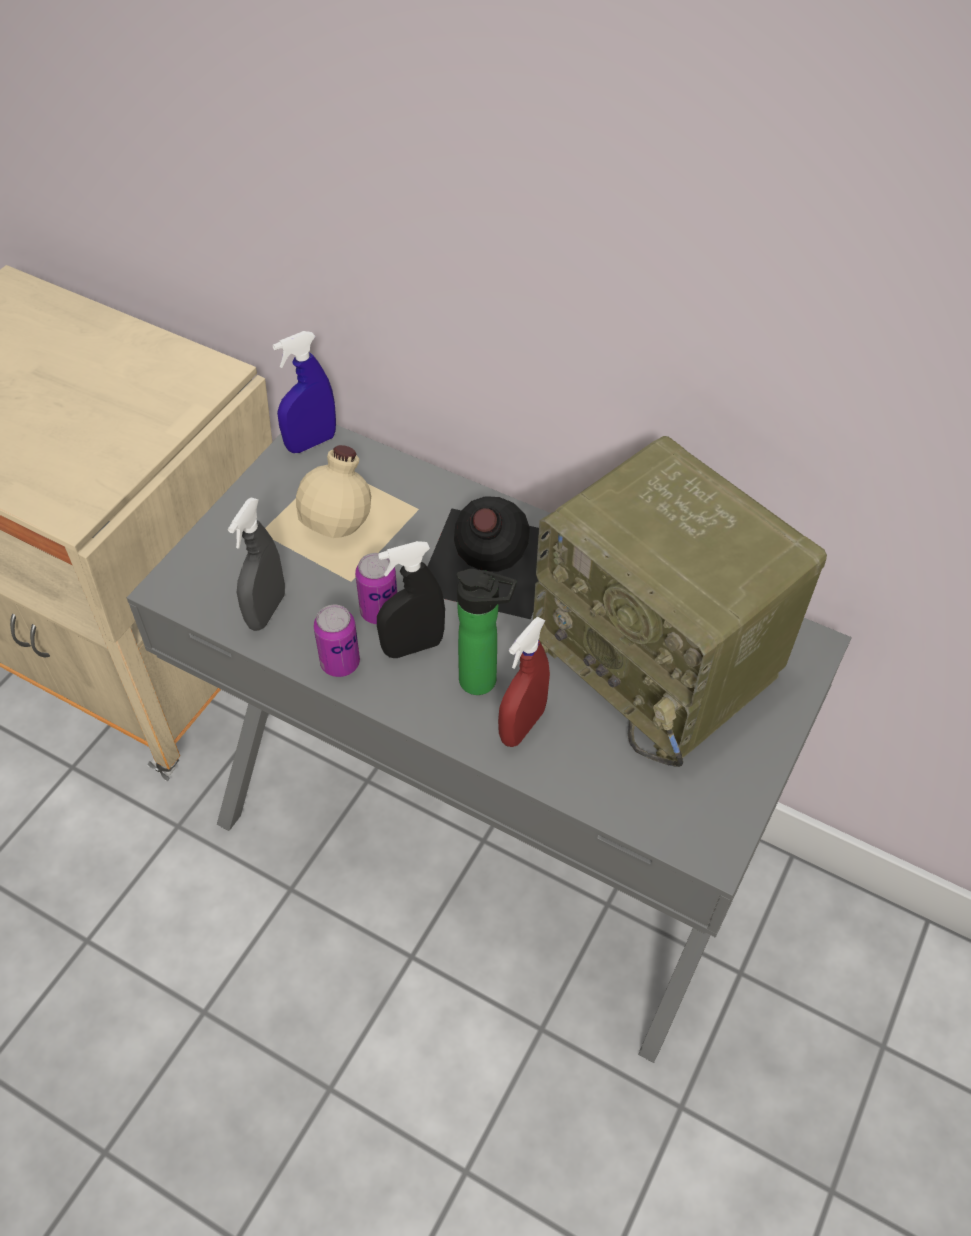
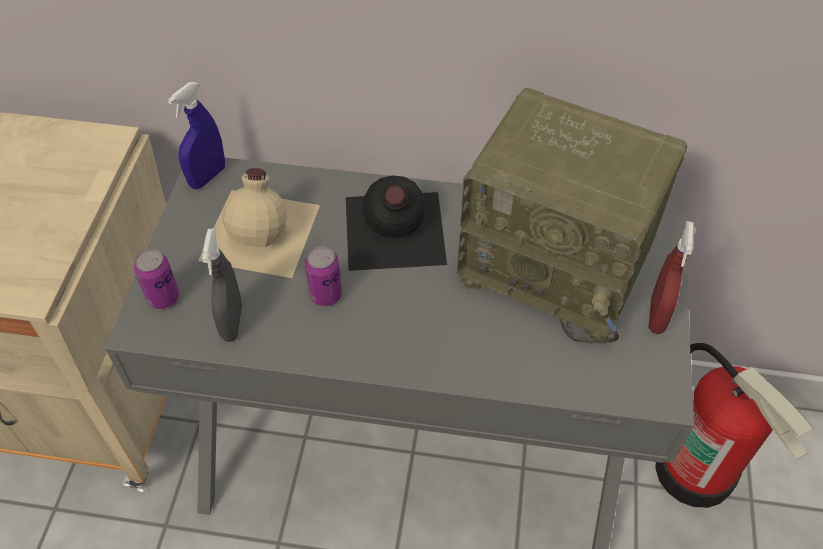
camera: 20 degrees left, 0 degrees up
can [314,605,360,677] -> can moved to [134,249,179,309]
black spray bottle [377,541,445,658] -> none
bottle [456,569,517,695] -> none
red spray bottle [498,616,550,747] -> red spray bottle moved to [649,221,694,334]
none -> fire extinguisher [655,343,813,508]

